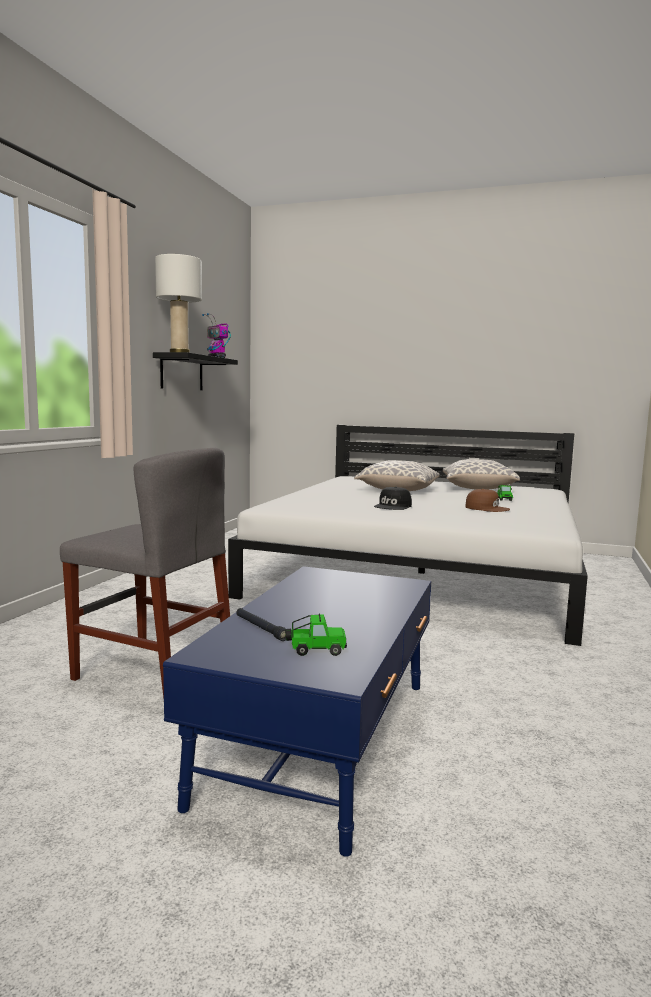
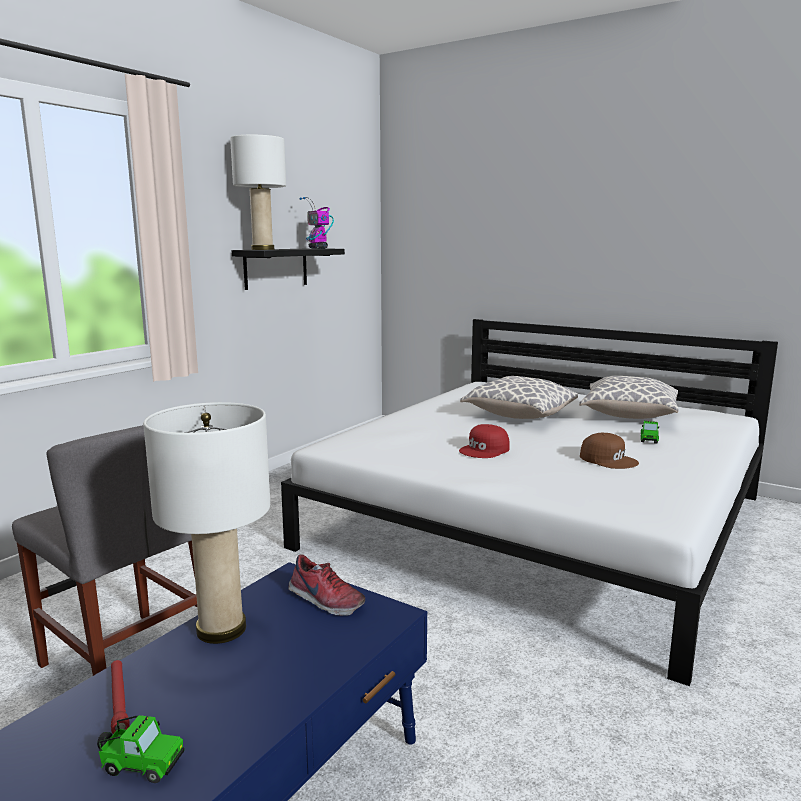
camera: 15 degrees right, 5 degrees up
black flashlight [236,608,286,641] -> red flashlight [111,660,130,734]
black cap [374,487,412,510] -> red cap [459,424,510,458]
none -> white table lamp [143,402,270,644]
none -> shoe [288,555,365,616]

